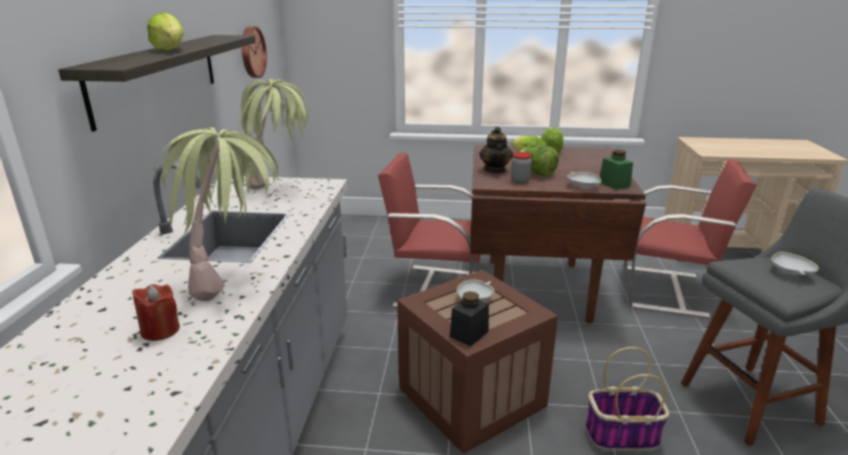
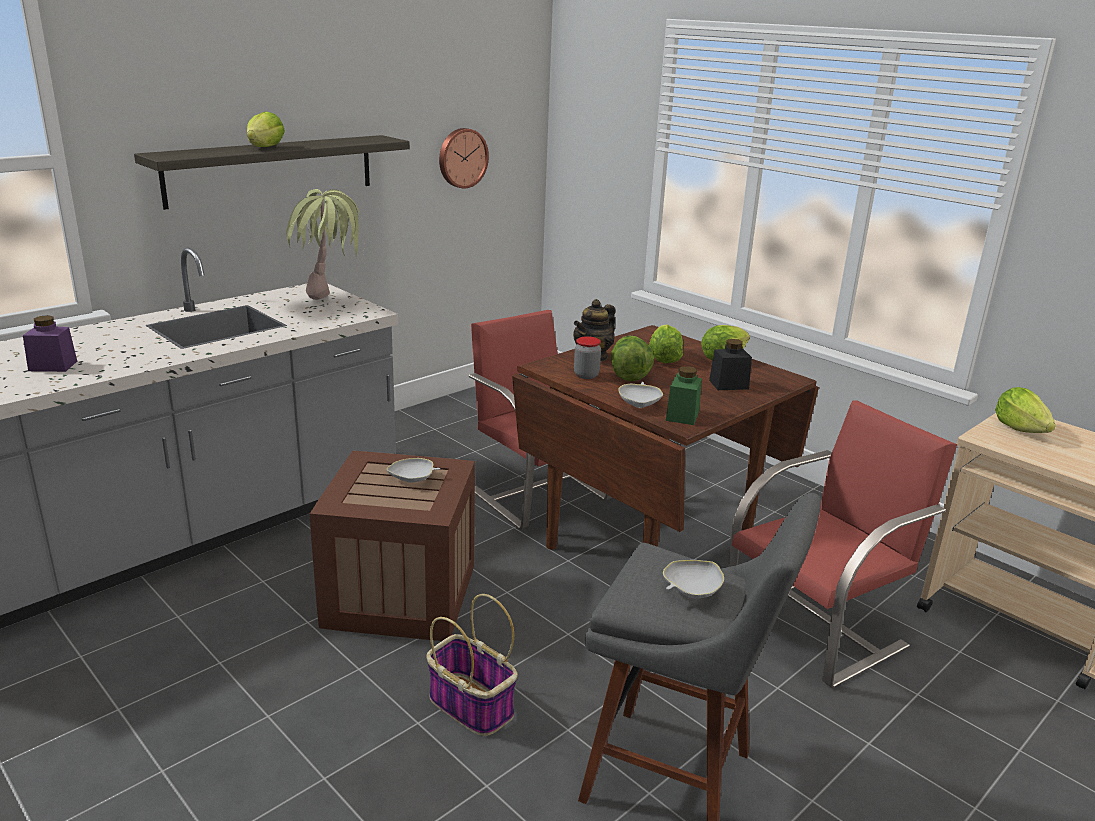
camera: 40 degrees right, 0 degrees up
red candle [132,284,180,341] -> purple jar [23,315,77,372]
potted plant [154,127,278,301] -> none
black jar [450,291,489,346] -> black jar moved to [709,339,752,390]
red chair [625,159,757,318] -> red chair turned 90 degrees counterclockwise [728,400,957,688]
none -> lettuce [995,387,1056,433]

